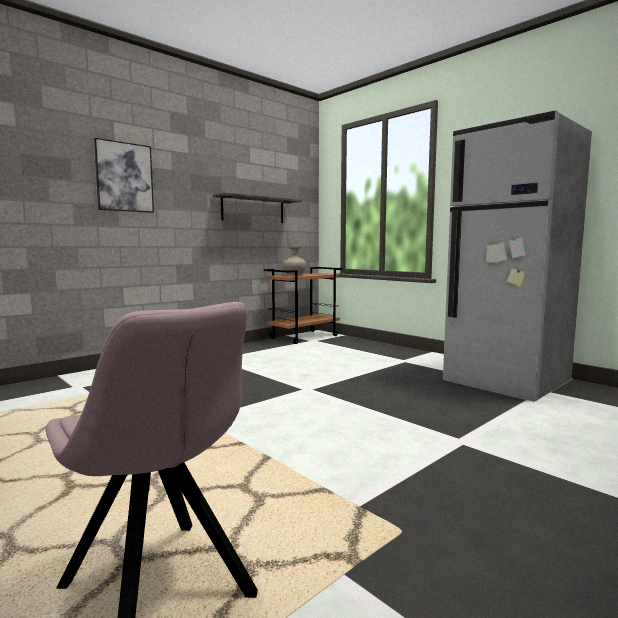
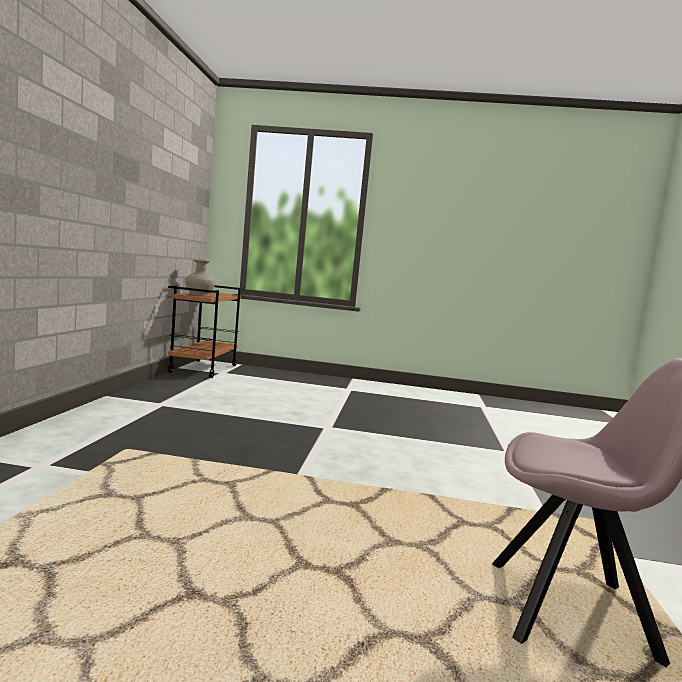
camera: 40 degrees left, 0 degrees up
picture [94,138,154,213] -> none
shelf [213,192,302,223] -> none
grey fridge [443,111,592,402] -> none

